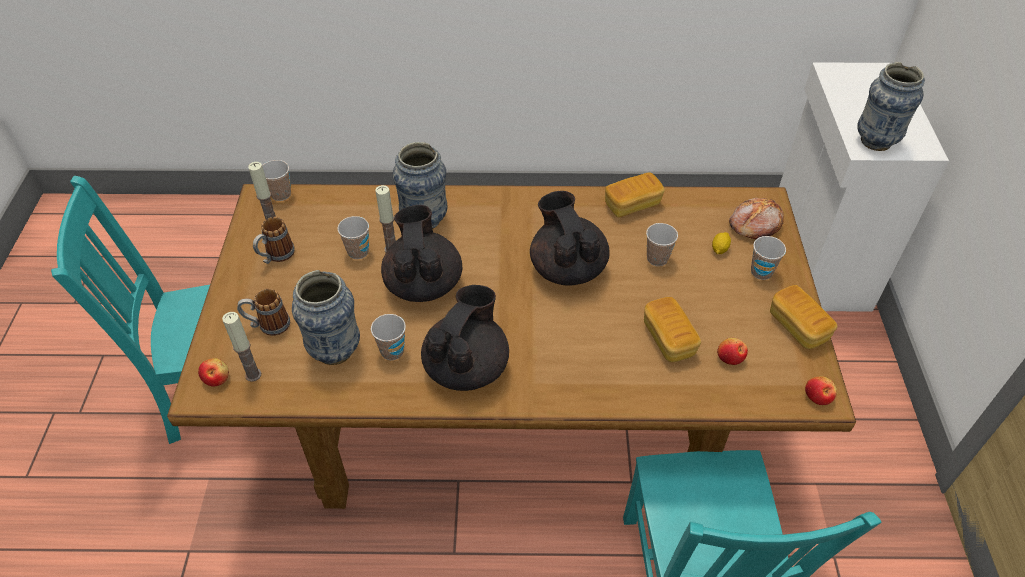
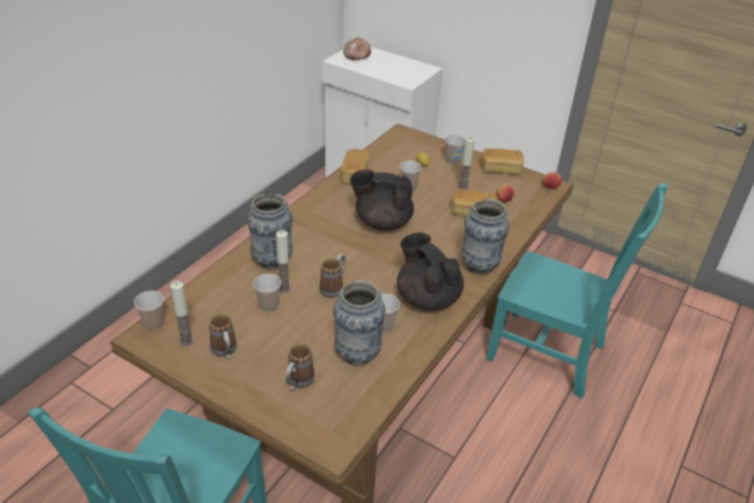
camera: 60 degrees left, 10 degrees down
apple [198,358,229,386] -> none
candle [222,312,261,382] -> candle moved to [458,137,475,190]
black teapot [381,205,462,302] -> mug [319,254,346,298]
bread [729,198,784,239] -> bread moved to [343,37,371,60]
vase [857,62,925,151] -> vase moved to [461,198,509,275]

